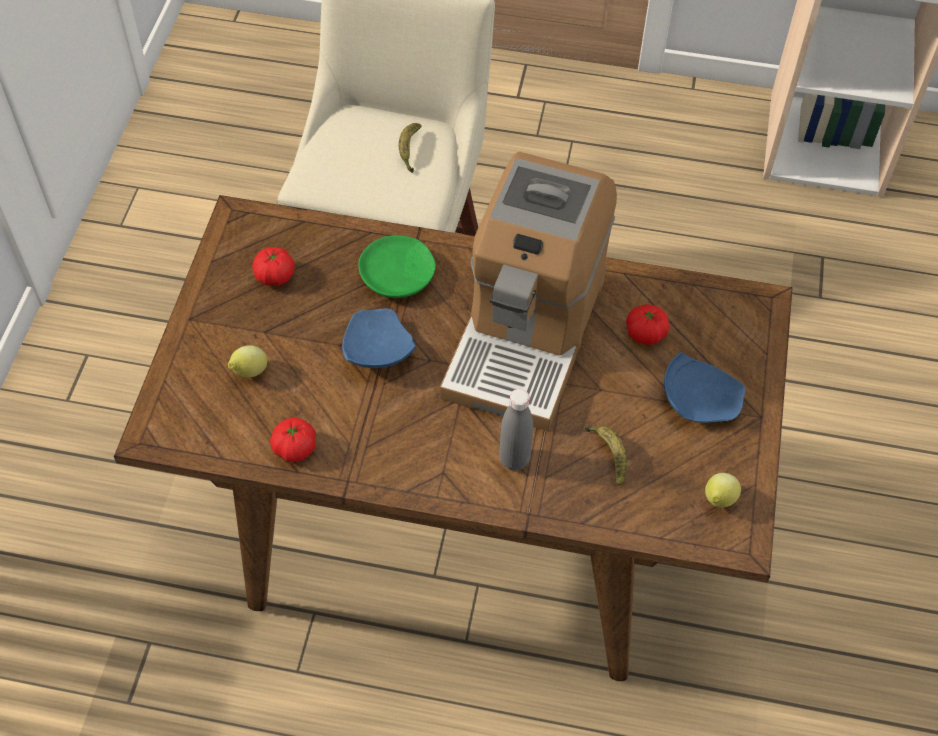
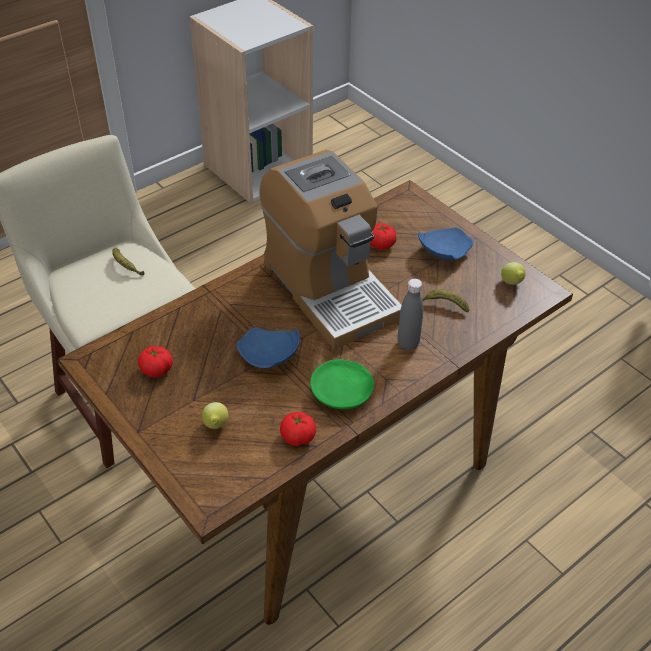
camera: 50 degrees left, 10 degrees down
green plate [358,235,436,298] -> green plate moved to [310,359,374,409]

